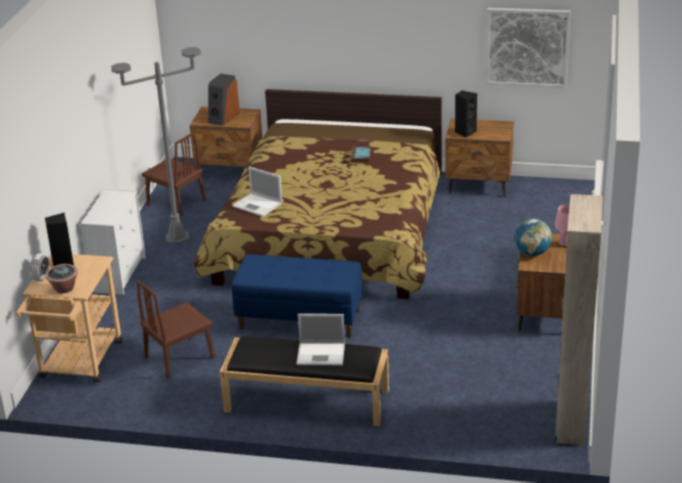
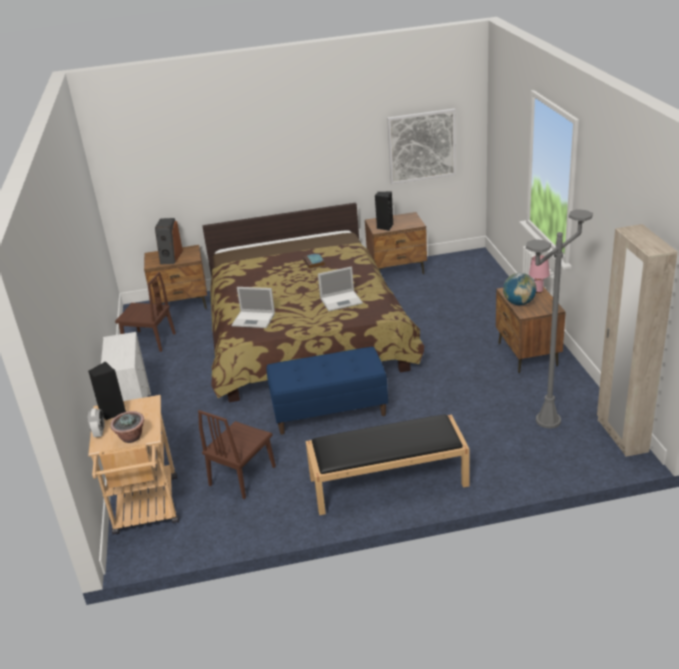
camera: 20 degrees left, 0 degrees up
grey floor lamp [111,47,201,244] -> grey floor lamp moved to [526,209,593,428]
laptop [297,314,345,365] -> laptop moved to [318,266,363,311]

